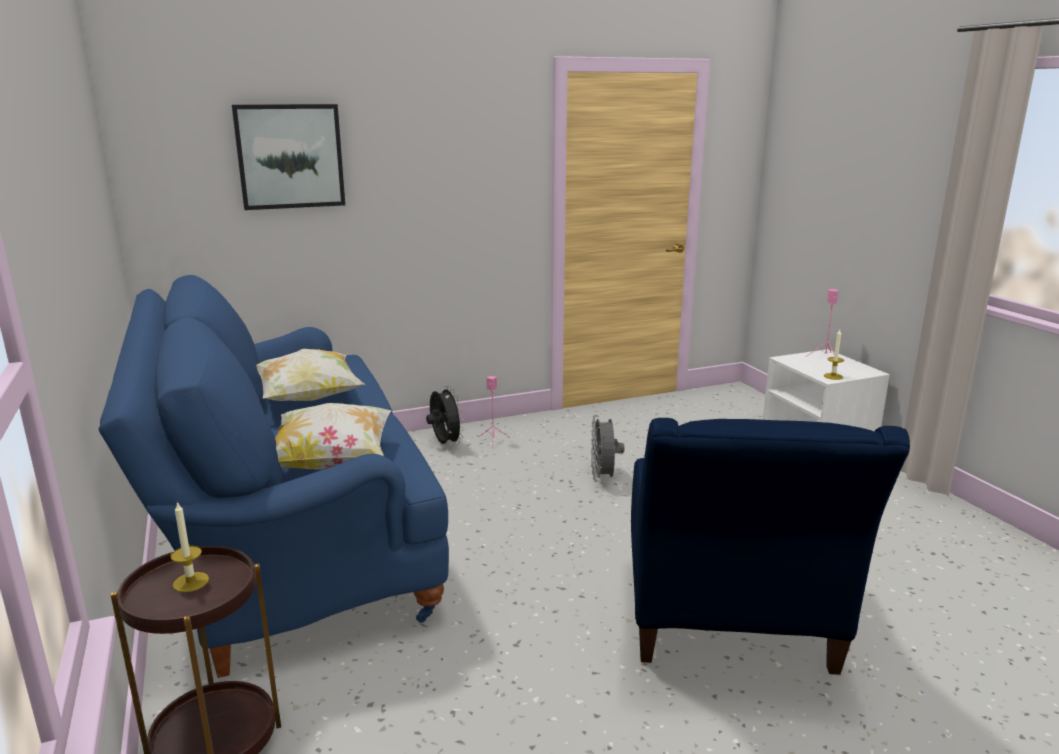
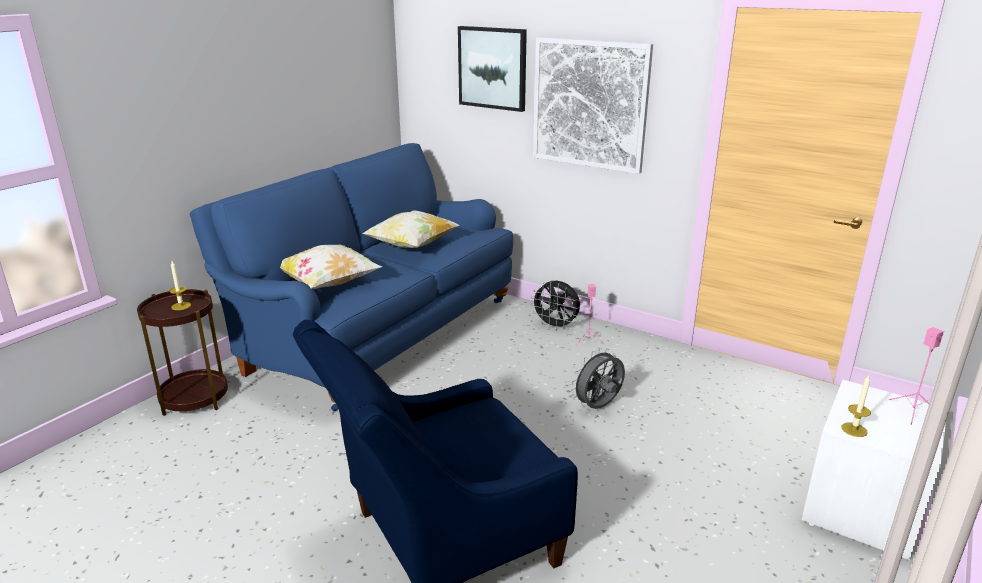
camera: 55 degrees right, 5 degrees up
black fan [426,386,464,445] -> black fan turned 90 degrees clockwise [530,281,580,330]
none -> picture [533,37,653,174]

